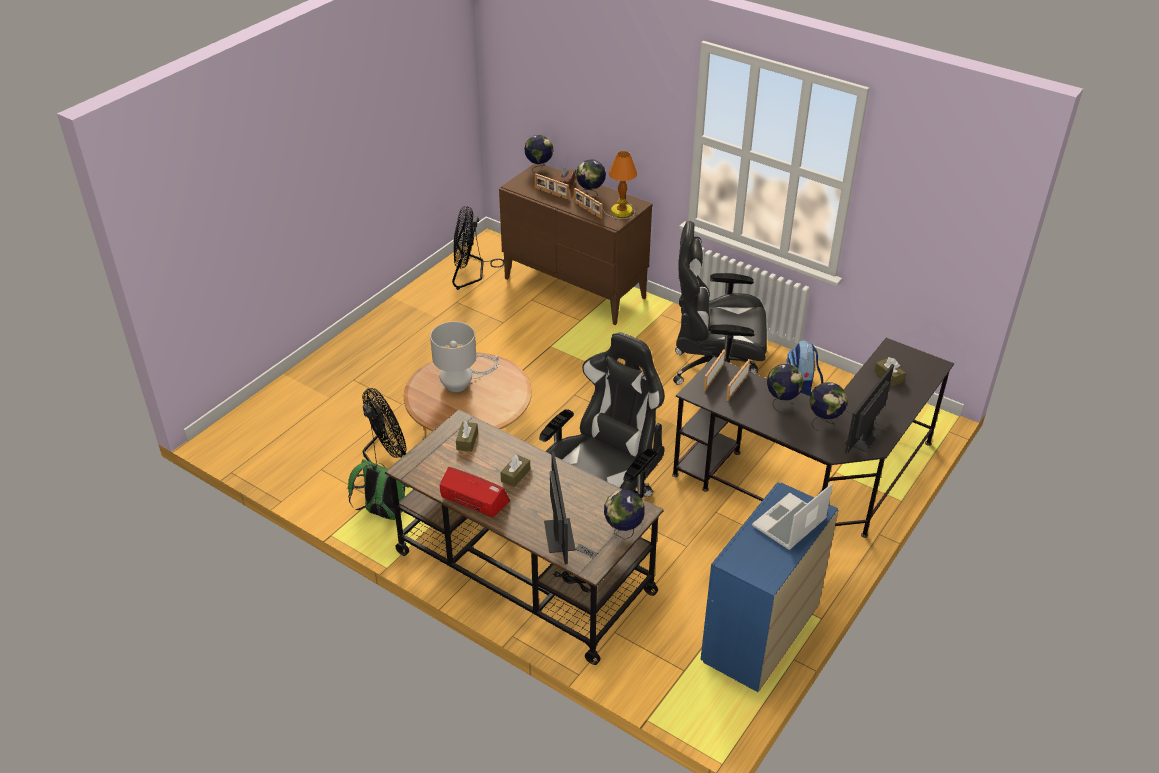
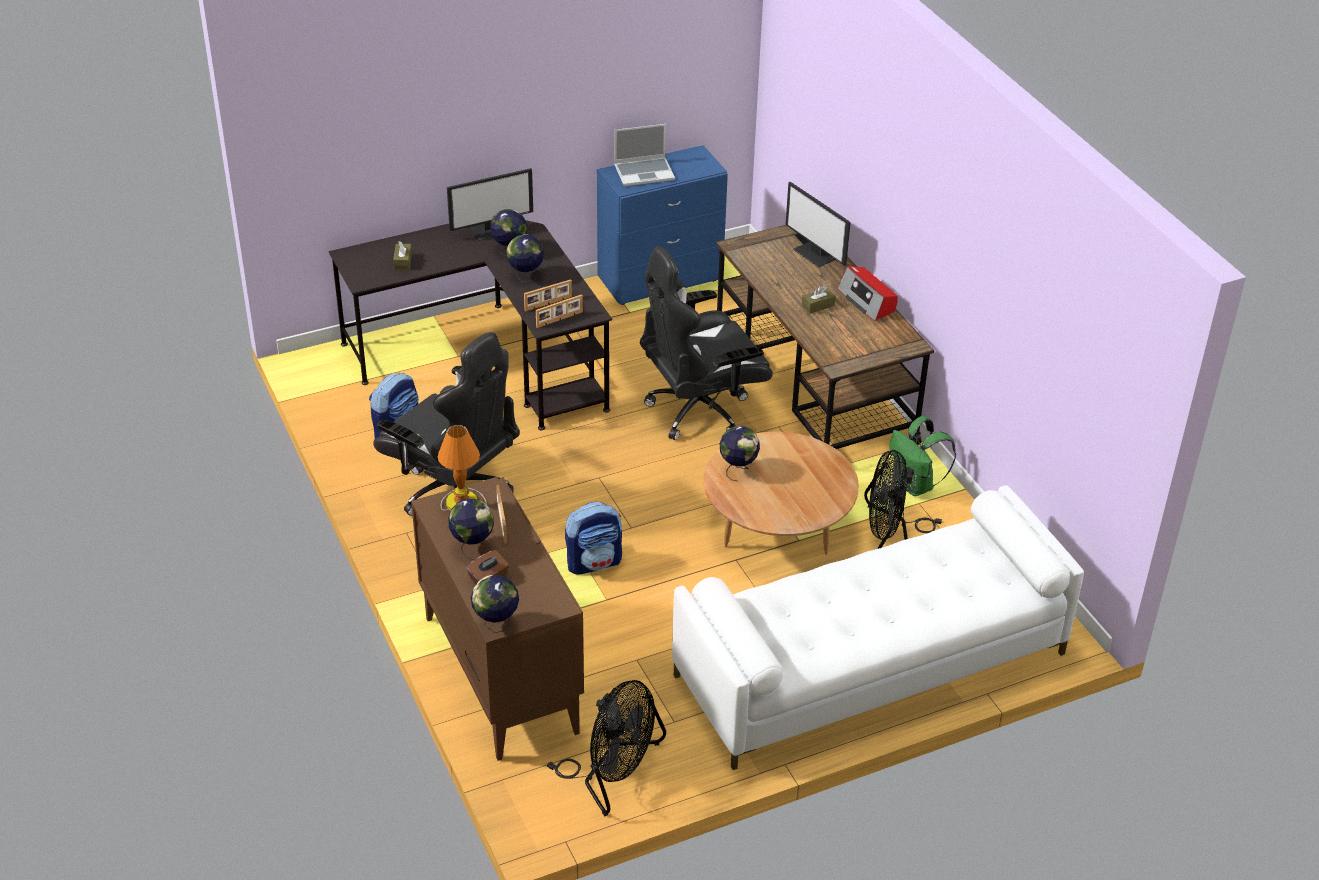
camera: 150 degrees left, 0 degrees up
grey table lamp [430,322,498,393] -> none
brown tissue box [456,421,478,452] -> none
picture frame [535,173,569,200] -> none
monitor [544,451,576,564] -> monitor turned 60 degrees counterclockwise [785,182,851,268]
globe [604,490,645,540] -> globe moved to [720,426,760,481]
none -> backpack [565,501,622,575]
none -> white sofa [672,485,1084,770]

